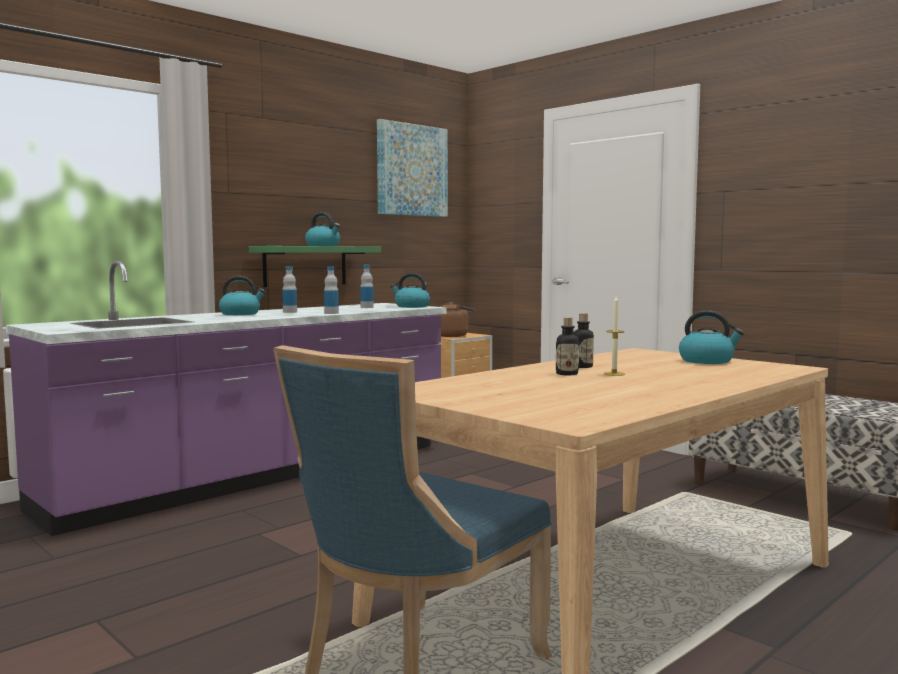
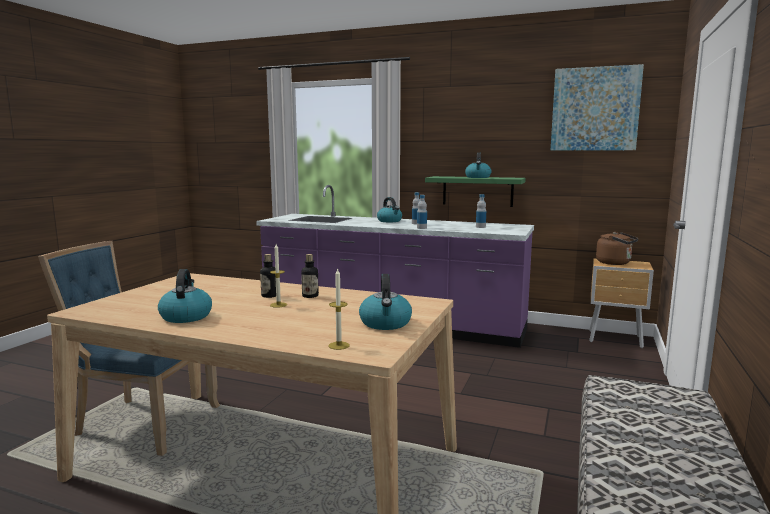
camera: 65 degrees right, 5 degrees up
kettle [391,273,430,308] -> kettle moved to [158,269,212,323]
none -> candle [328,268,350,350]

